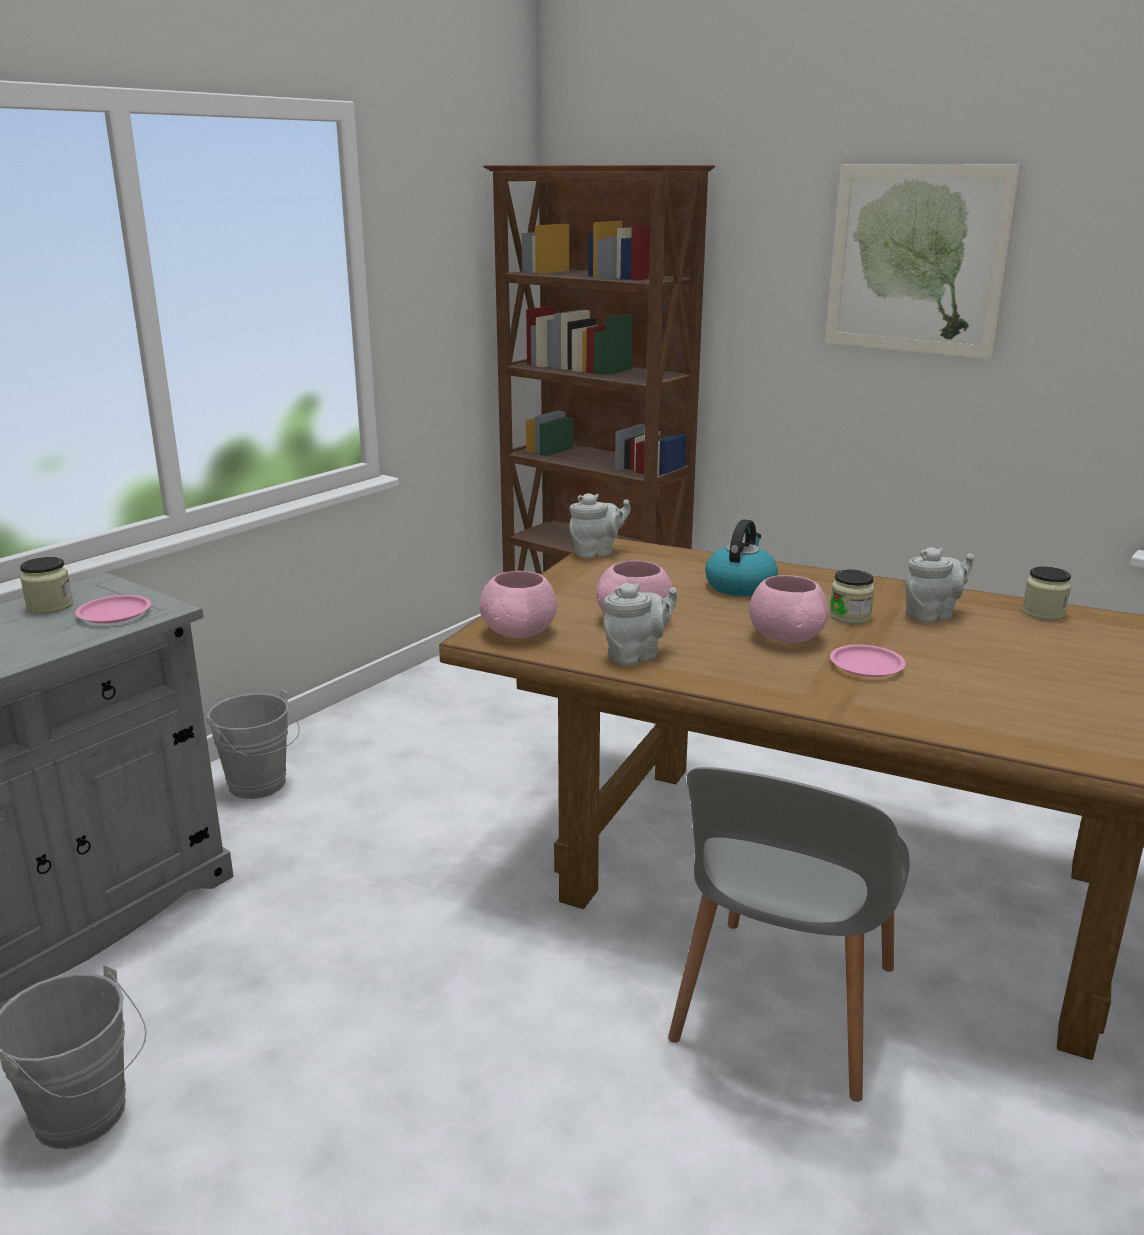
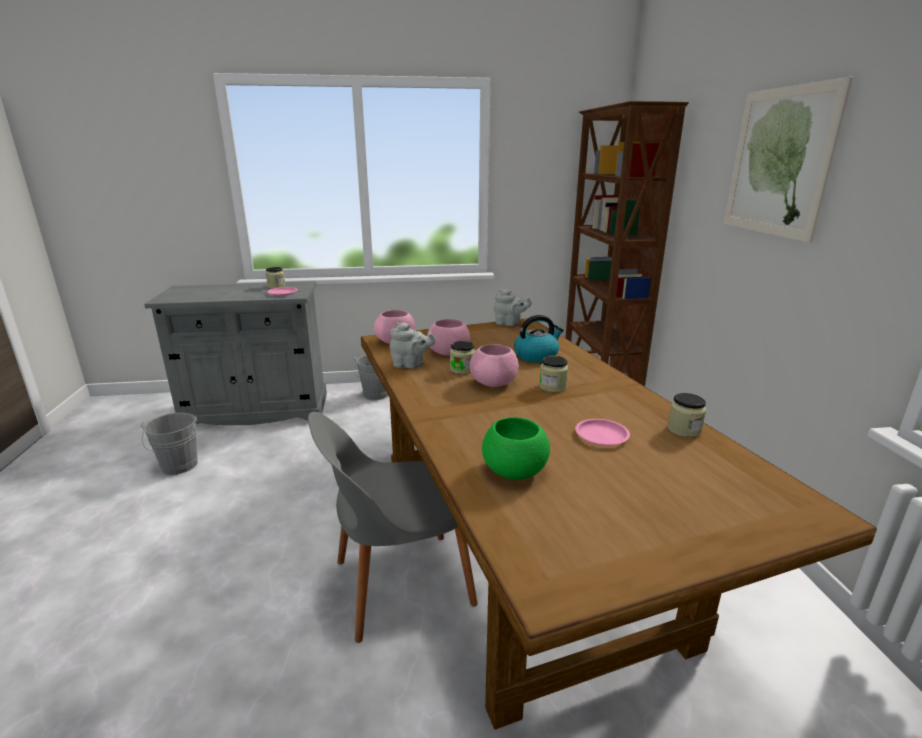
camera: 45 degrees right, 0 degrees up
pink plate [830,645,906,677] -> pink plate moved to [575,419,630,445]
grey teapot [905,547,974,623] -> none
none -> jar [450,341,475,374]
none -> green bowl [482,417,550,480]

